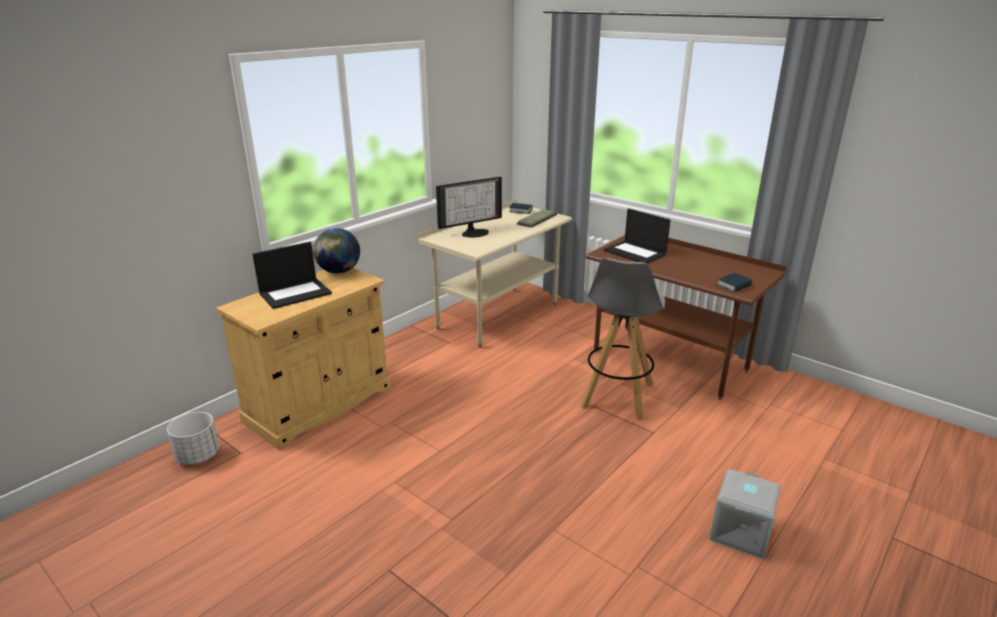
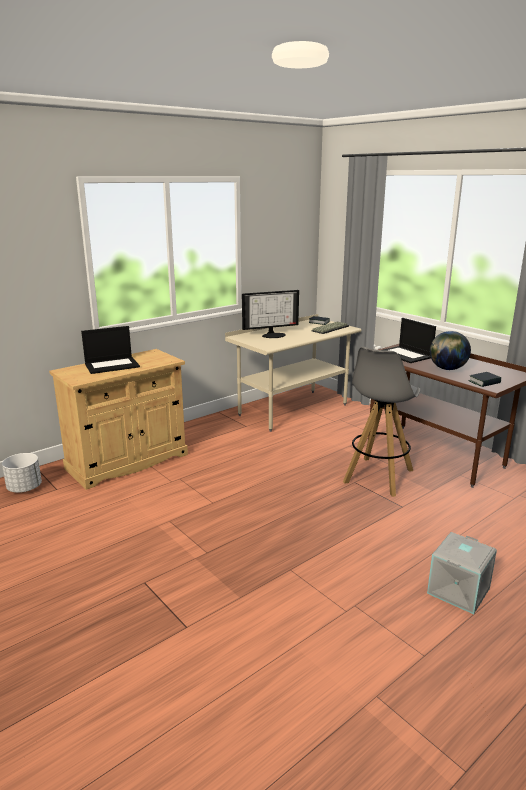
camera: 10 degrees right, 5 degrees down
globe [313,228,360,274] -> globe moved to [430,331,471,370]

